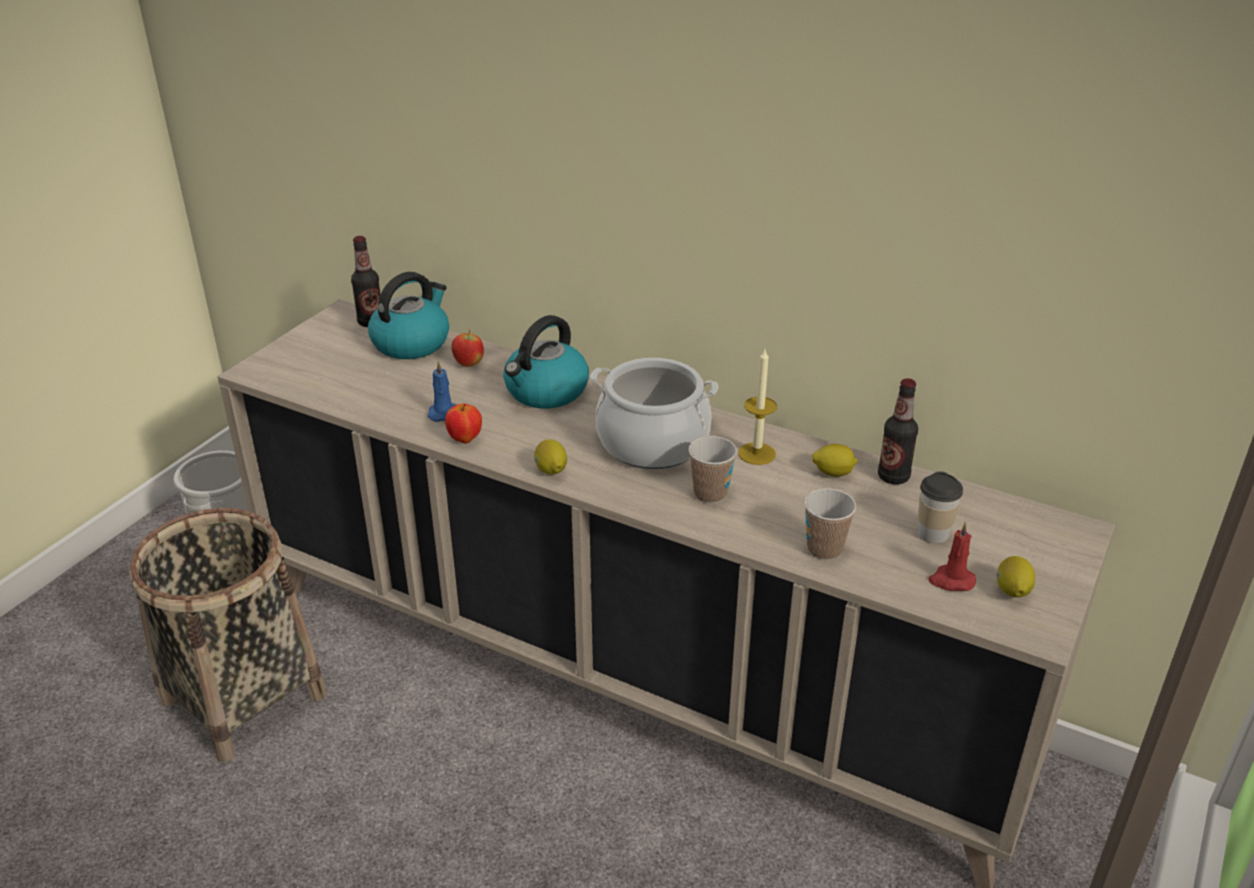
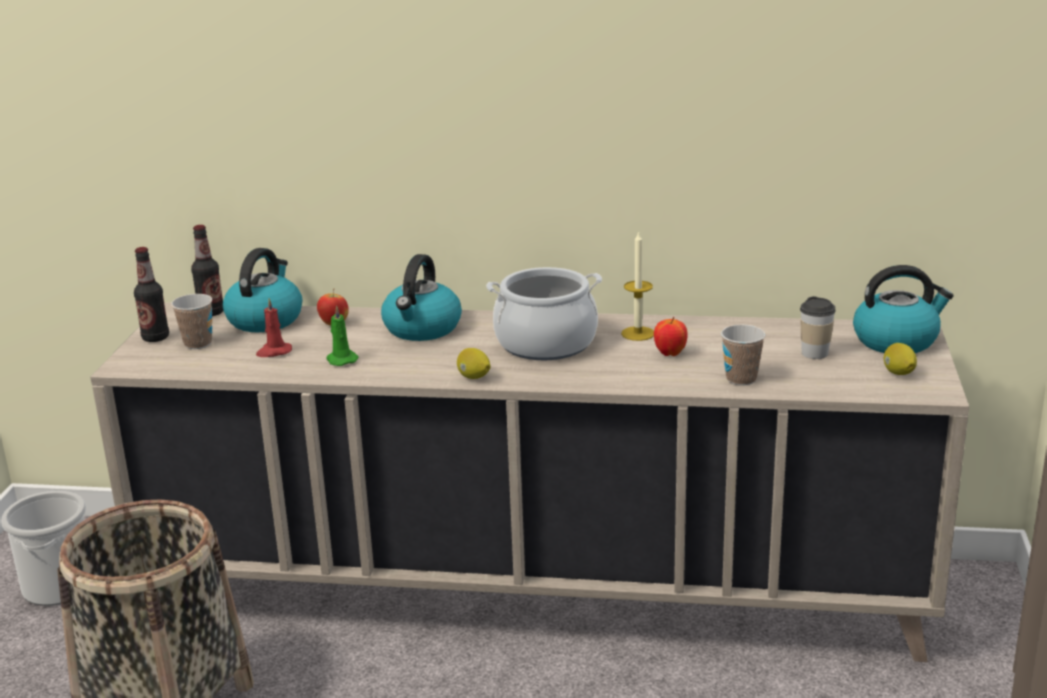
camera: 20 degrees left, 10 degrees down
blue candle [428,361,456,422] -> green candle [326,305,358,366]
apple [445,403,482,444] -> apple moved to [654,317,688,356]
cup [688,436,737,504] -> cup moved to [171,294,213,349]
lemon [812,444,858,477] -> none
bottle [878,378,918,485] -> bottle moved to [134,247,169,342]
red candle [928,522,976,591] -> red candle moved to [256,298,292,357]
none -> kettle [853,265,954,353]

